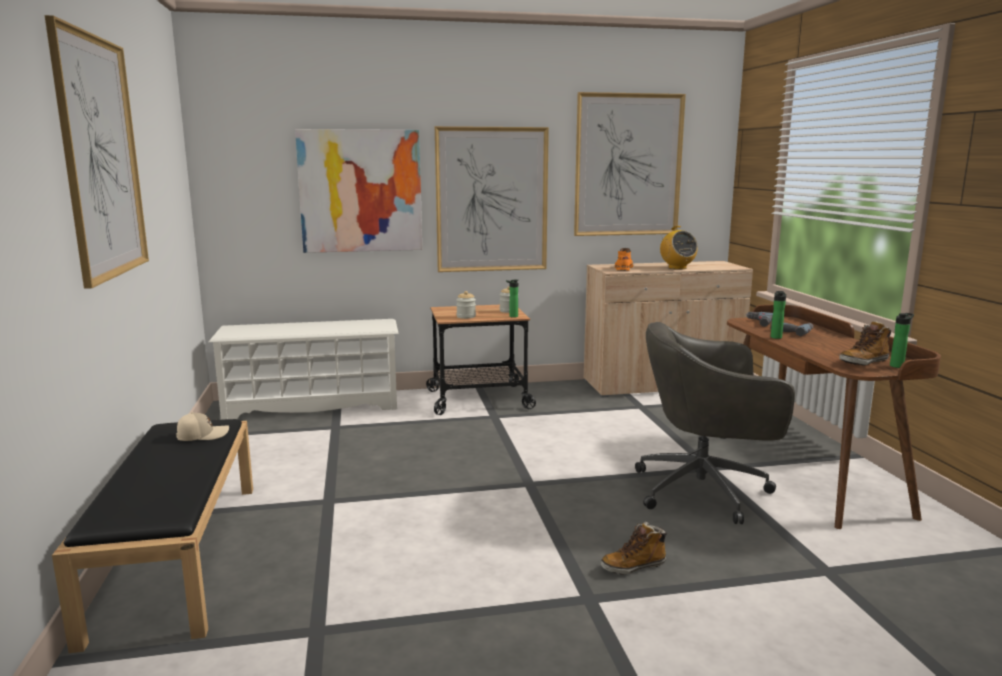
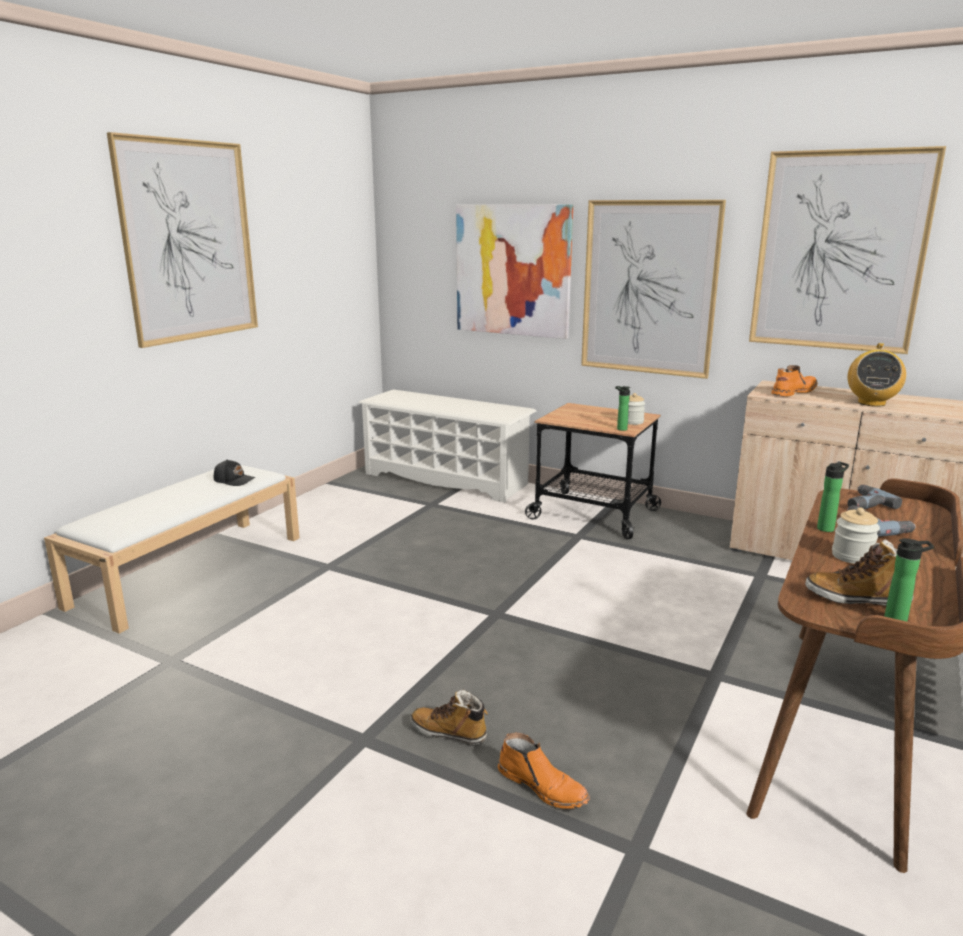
camera: 40 degrees right, 5 degrees up
black bench [52,419,253,653] -> white bench [44,465,300,634]
beige cap [176,412,229,441] -> black cap [214,459,256,486]
jar [456,291,476,319] -> jar moved to [832,507,880,564]
grey office chair [635,322,795,524] -> none
none -> orange boot [498,733,590,809]

